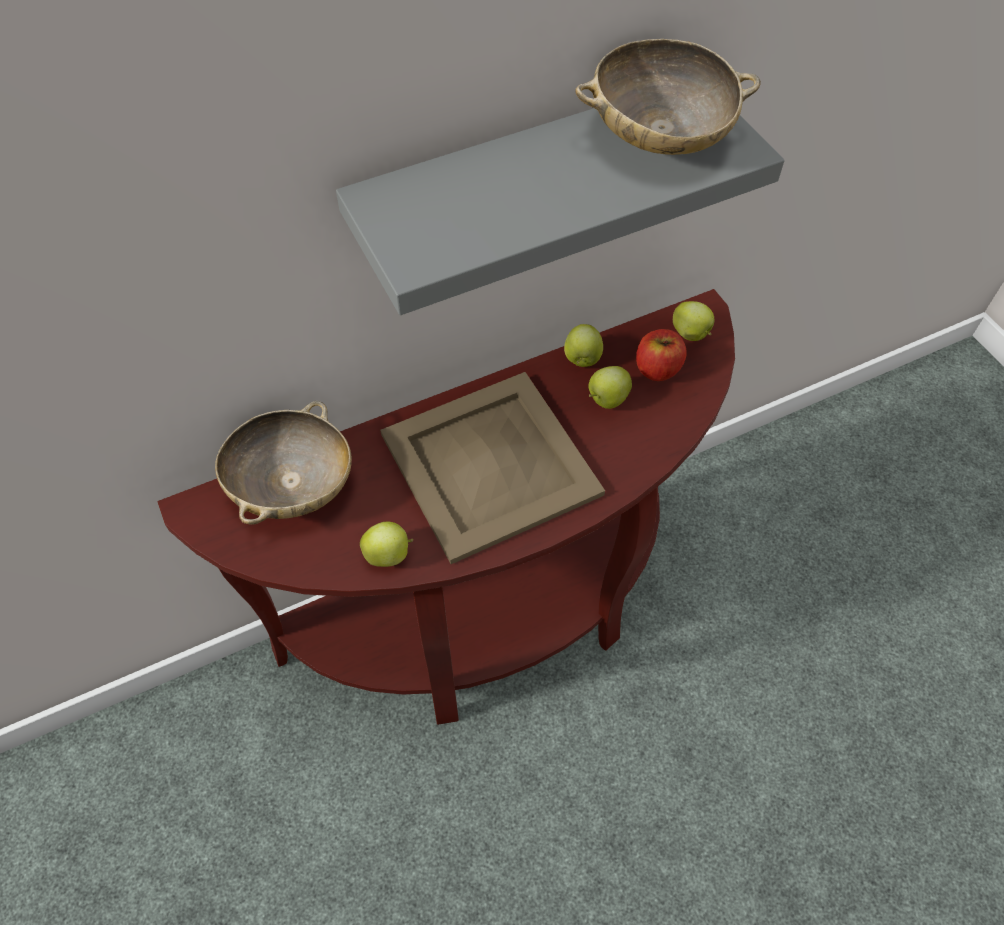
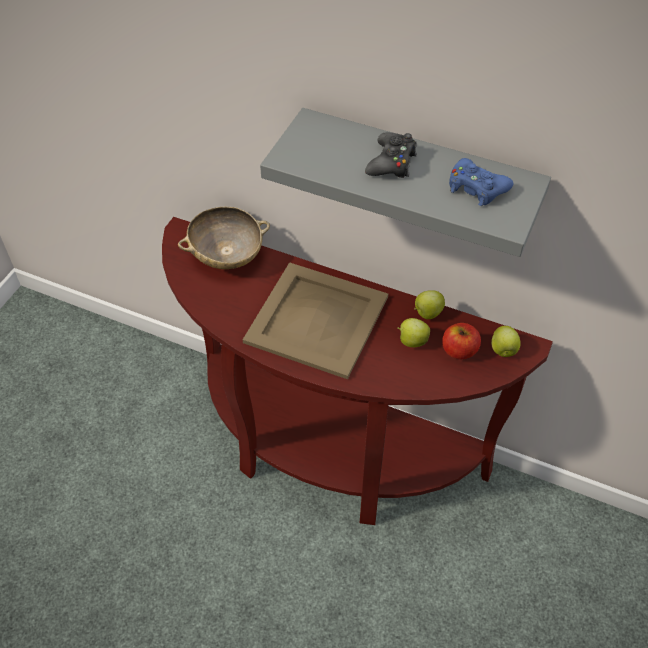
camera: 50 degrees right, 5 degrees down
apple [360,522,413,567] -> none
beige bowl [575,39,761,155] -> blue game controller [449,158,513,206]
none -> black game controller [365,132,417,178]

